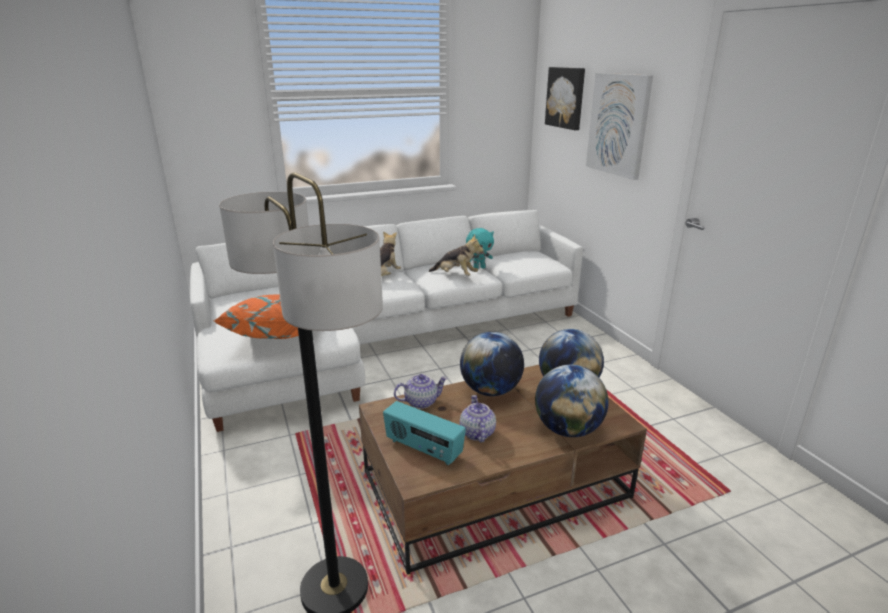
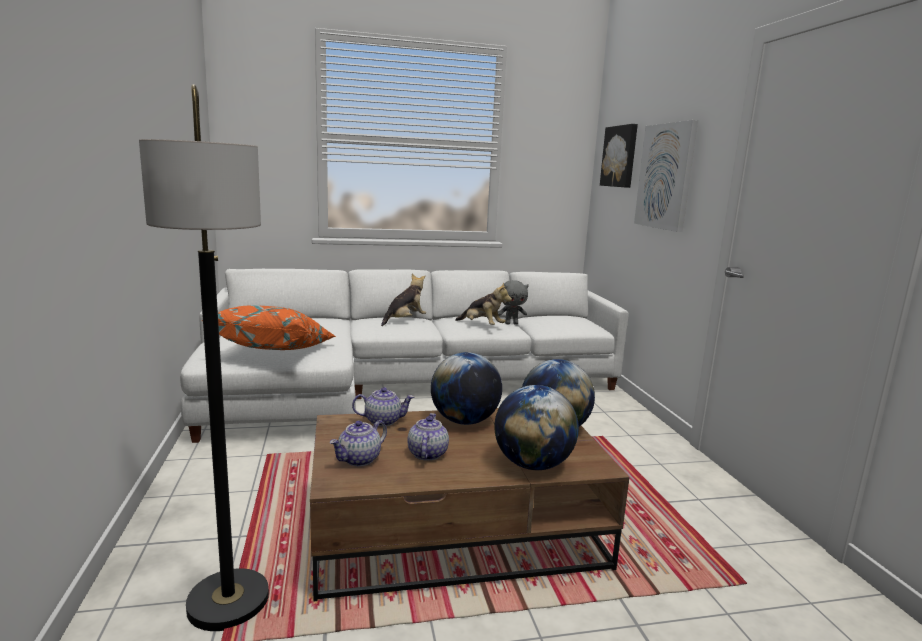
camera: 10 degrees right, 10 degrees down
radio [383,401,466,466] -> teapot [329,420,387,466]
turquoise plush toy [466,228,494,269] -> grey plush toy [498,280,529,325]

